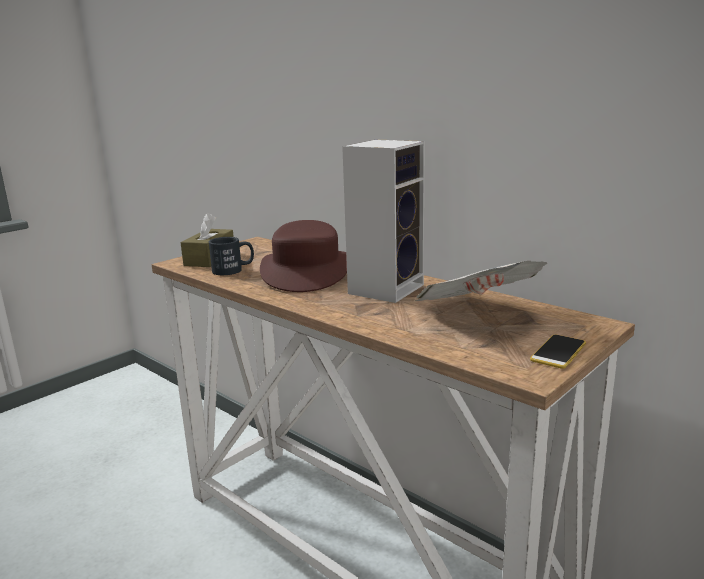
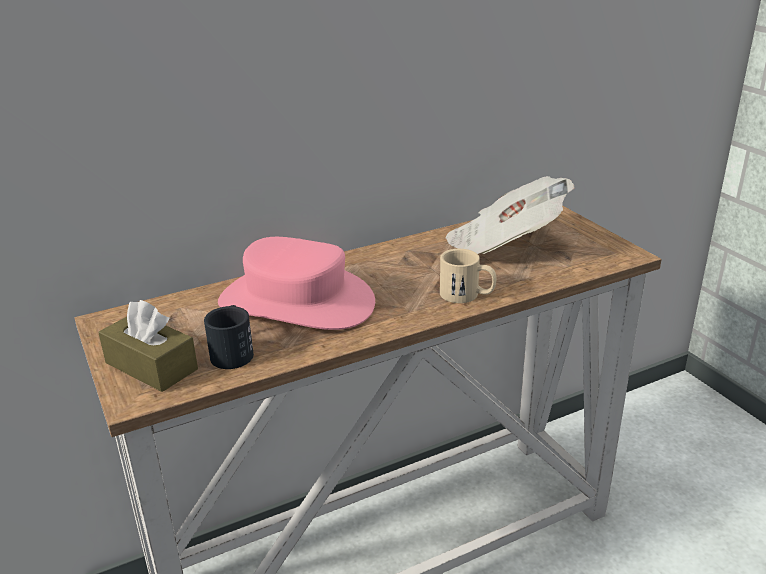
camera: 70 degrees left, 10 degrees up
brown hat [260,220,347,292] -> pink hat [218,237,375,330]
speaker [342,139,425,303] -> none
phone [530,334,586,369] -> none
none -> beige mug [440,249,496,303]

